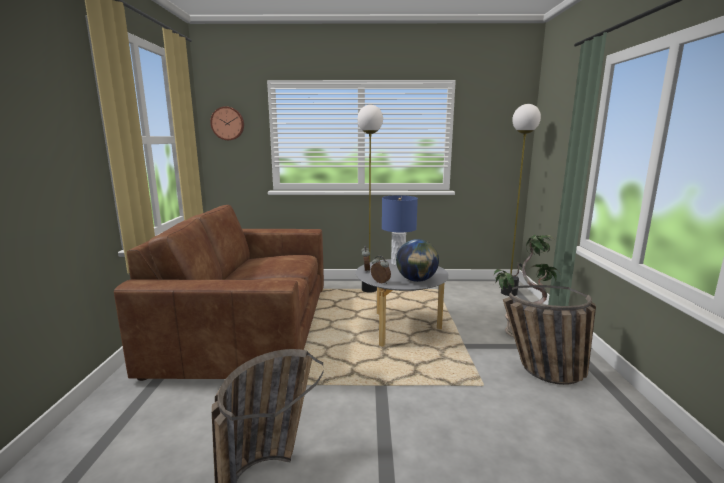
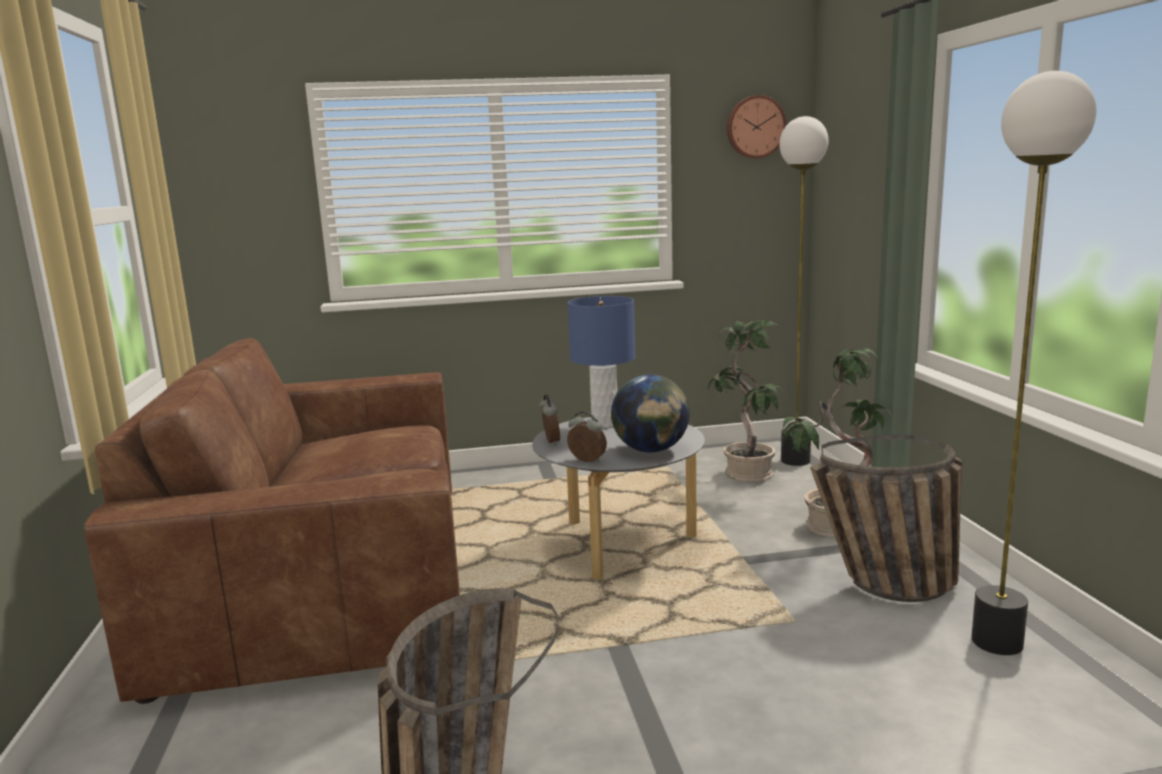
camera: 10 degrees left, 0 degrees up
wall clock [210,106,244,140] -> wall clock moved to [727,95,787,159]
floor lamp [358,104,383,293] -> floor lamp moved to [971,71,1096,655]
none -> potted plant [708,320,788,482]

